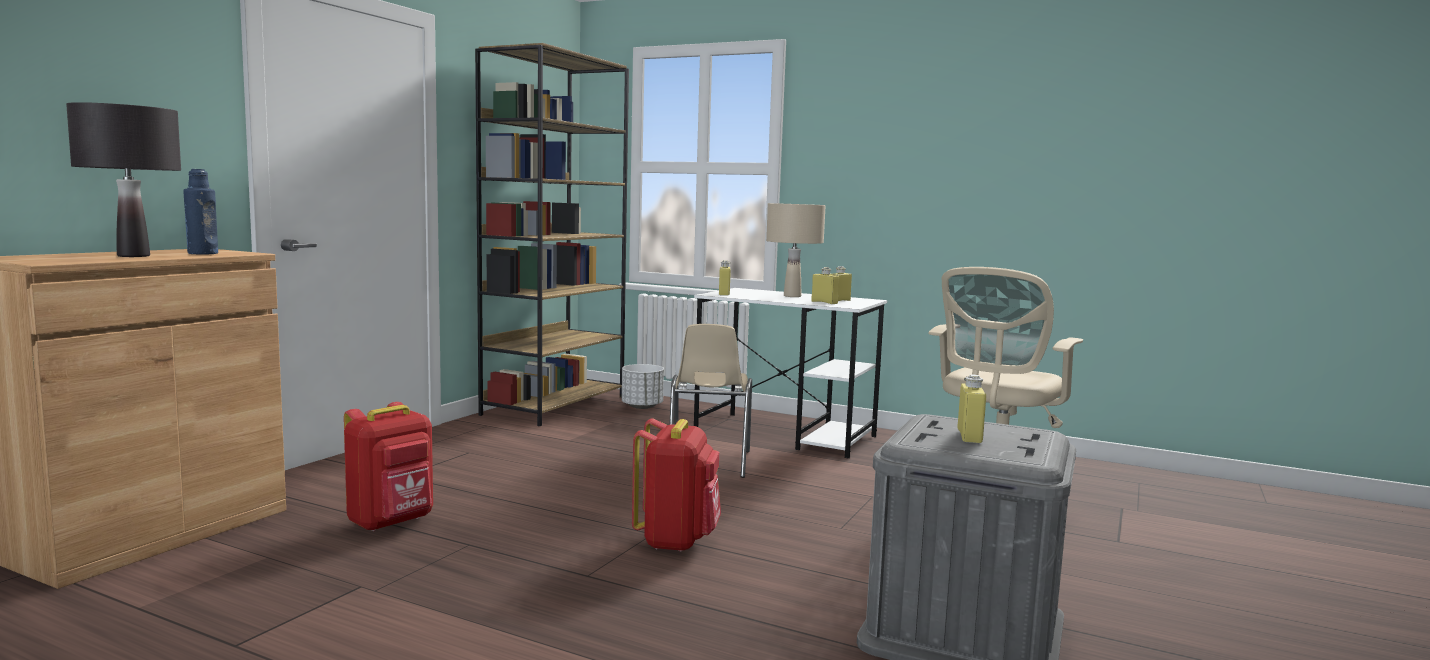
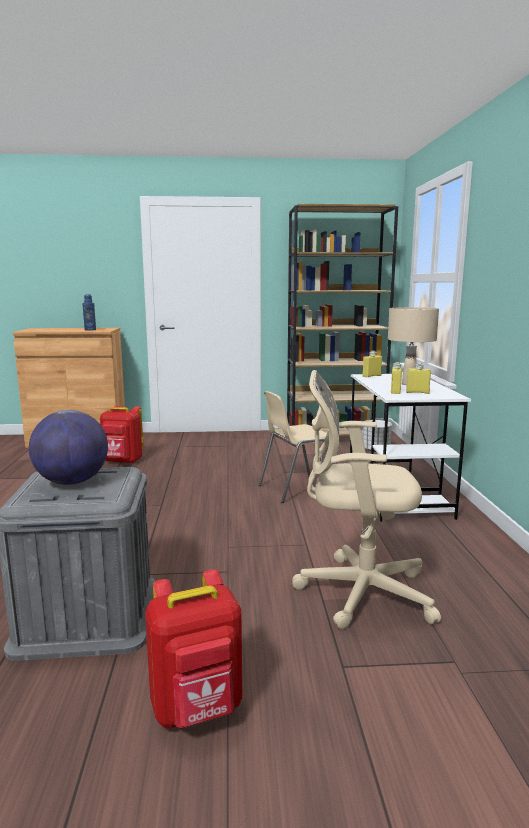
camera: 60 degrees right, 5 degrees up
black table lamp [66,102,181,257] -> none
red backpack [632,418,721,552] -> red backpack moved to [145,569,242,729]
yellow bottle [958,375,986,443] -> globe [29,410,108,485]

